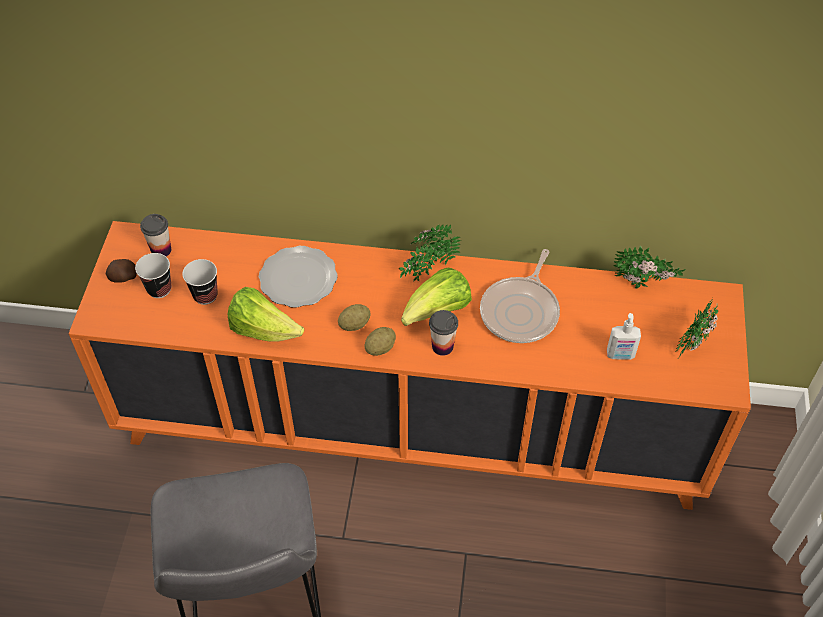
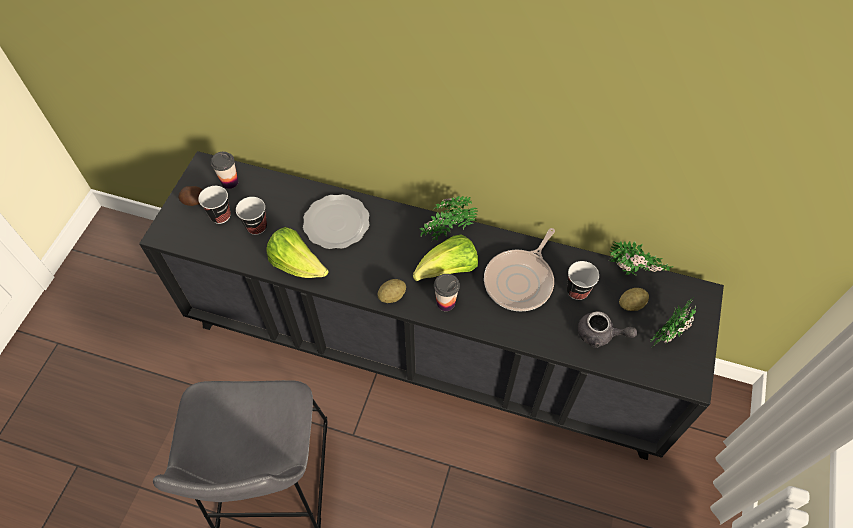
camera: 10 degrees right, 5 degrees up
orange cabinet [68,221,751,510] -> black cabinet [139,151,724,460]
potato [338,304,371,331] -> potato moved to [619,288,649,311]
soap dispenser [607,313,641,360] -> grey teapot [578,311,637,348]
none -> cup [567,261,599,300]

